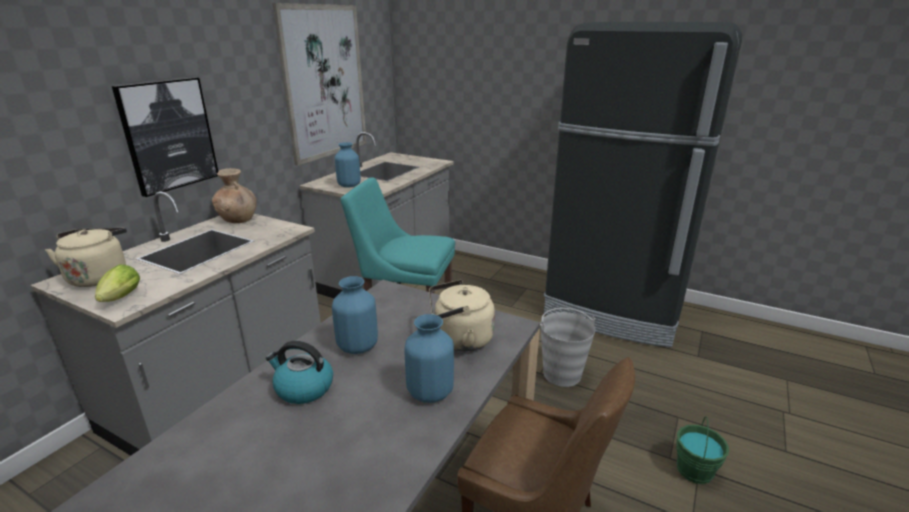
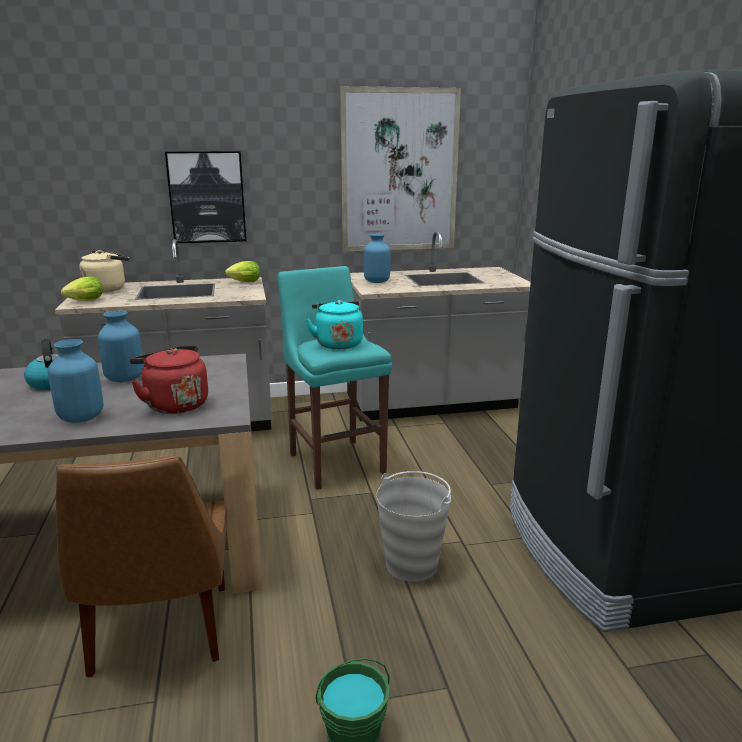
camera: 50 degrees right, 5 degrees down
brown vase [212,168,256,223] -> lettuce [225,261,260,282]
beige kettle [429,280,495,352] -> red kettle [130,346,208,414]
none -> turquoise kettle [306,300,363,349]

